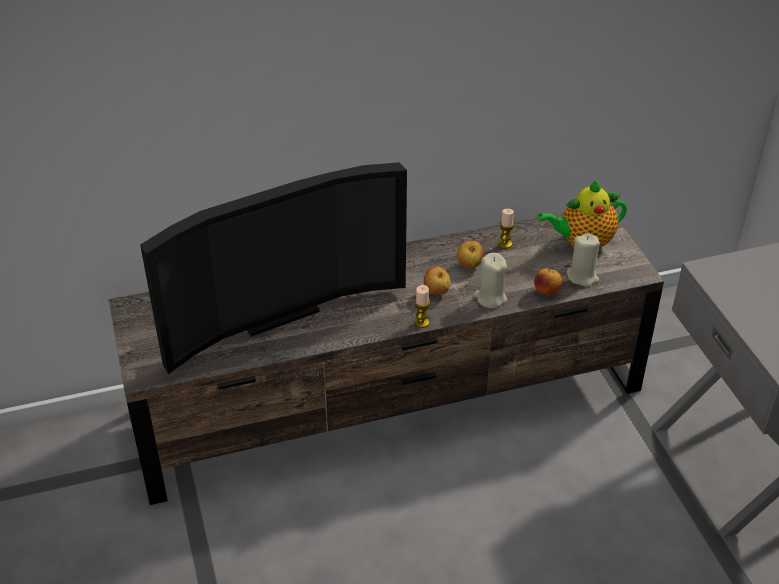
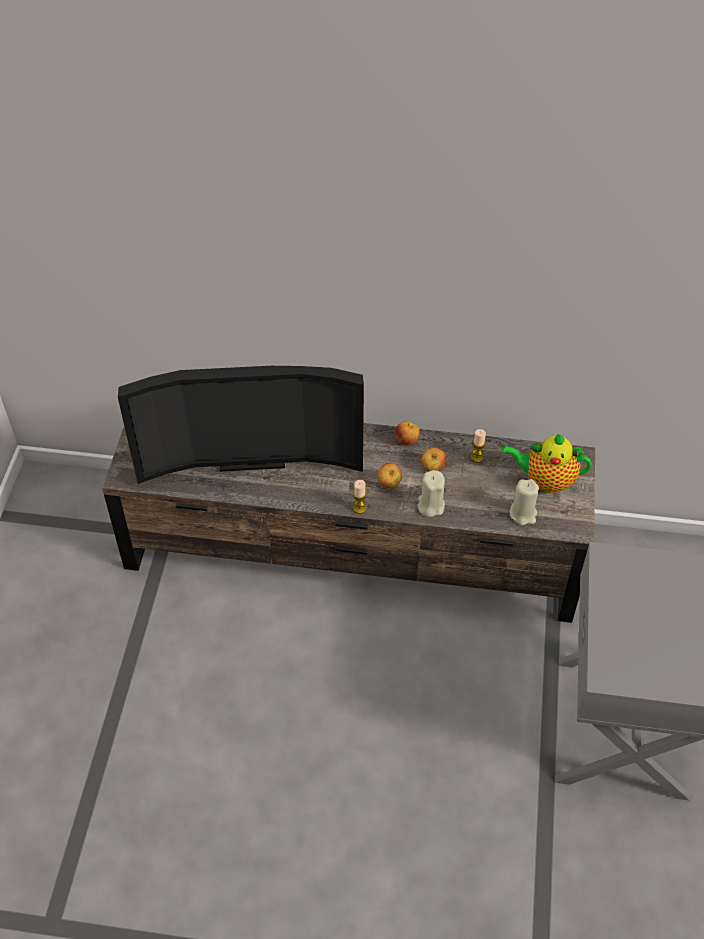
camera: 25 degrees right, 10 degrees up
apple [534,269,563,296] -> apple moved to [395,421,420,445]

